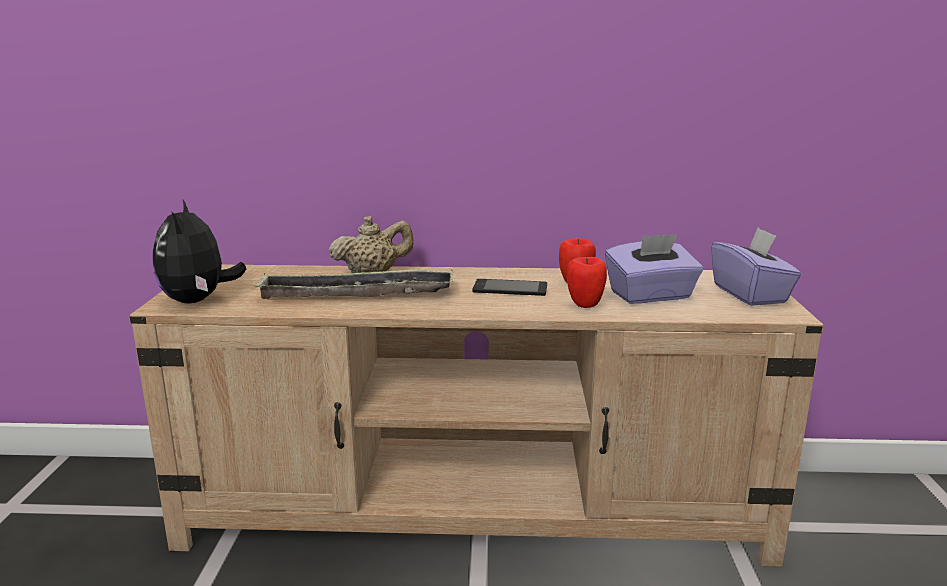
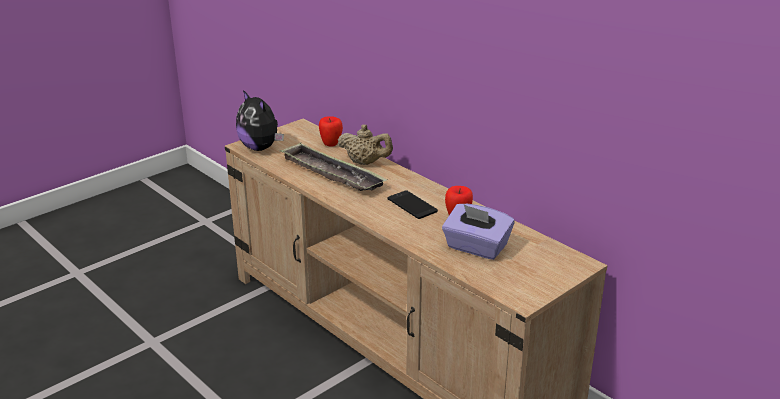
camera: 45 degrees right, 10 degrees up
plush toy [153,200,246,303] -> plush toy turned 75 degrees counterclockwise [236,90,284,151]
apple [567,257,607,308] -> apple moved to [319,116,343,147]
purple tissue box [711,227,802,306] -> none

